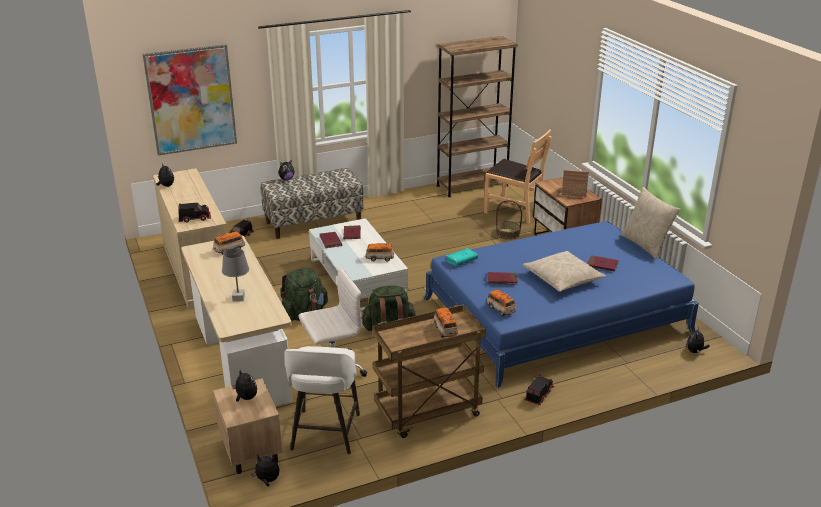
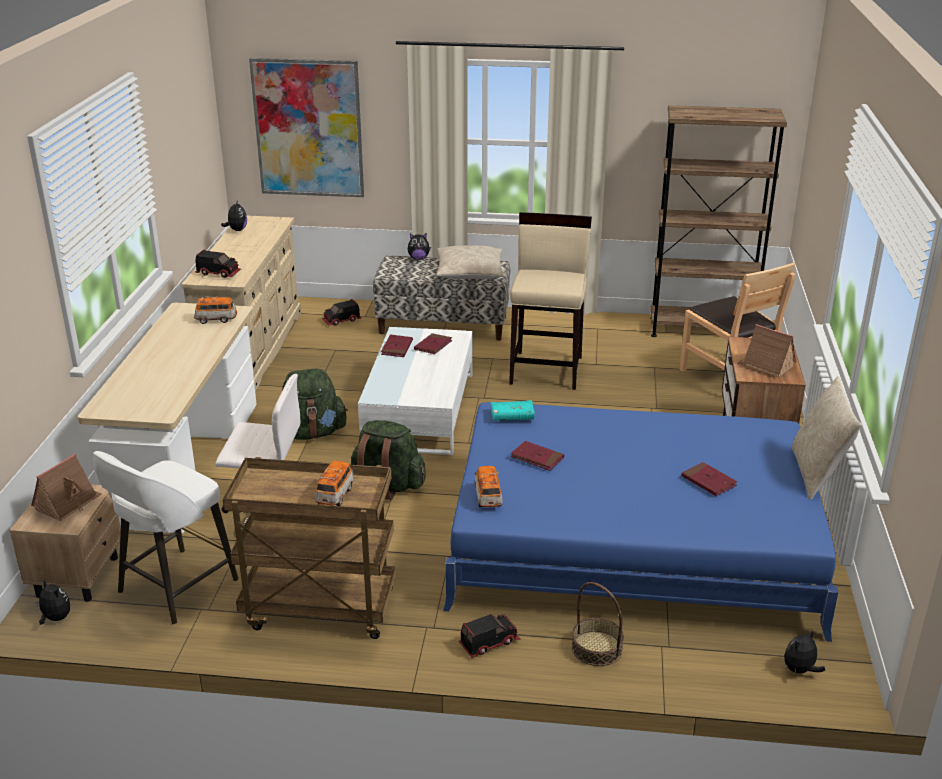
camera: 30 degrees right, 0 degrees up
grey table lamp [222,248,249,302] -> none
plush toy [232,370,257,402] -> toy house [31,454,102,521]
toy car [365,243,394,262] -> none
basket [496,200,522,240] -> basket moved to [571,582,624,666]
beige pillow [522,251,606,292] -> beige pillow moved to [436,245,505,279]
none -> beige stool [509,212,592,390]

